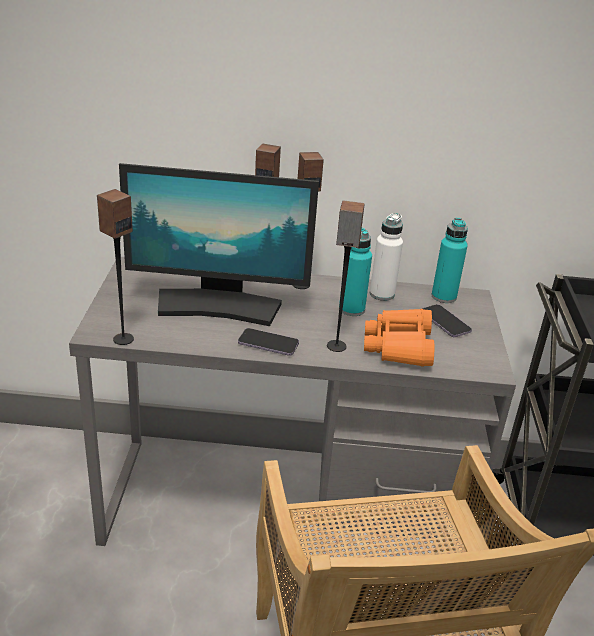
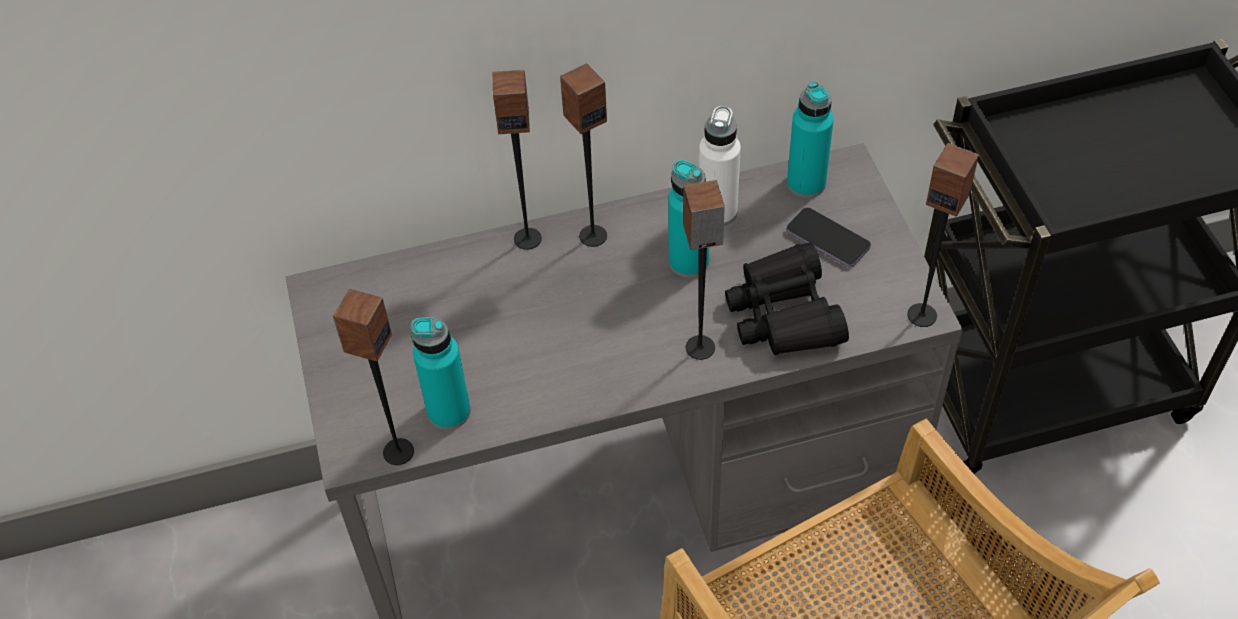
camera: 15 degrees left, 20 degrees up
monitor [119,163,319,326] -> none
phone [238,328,299,356] -> none
orange binoculars [364,309,434,367] -> black binoculars [725,243,849,355]
none -> turquoise bottle [411,317,471,430]
none -> speaker [907,143,979,327]

